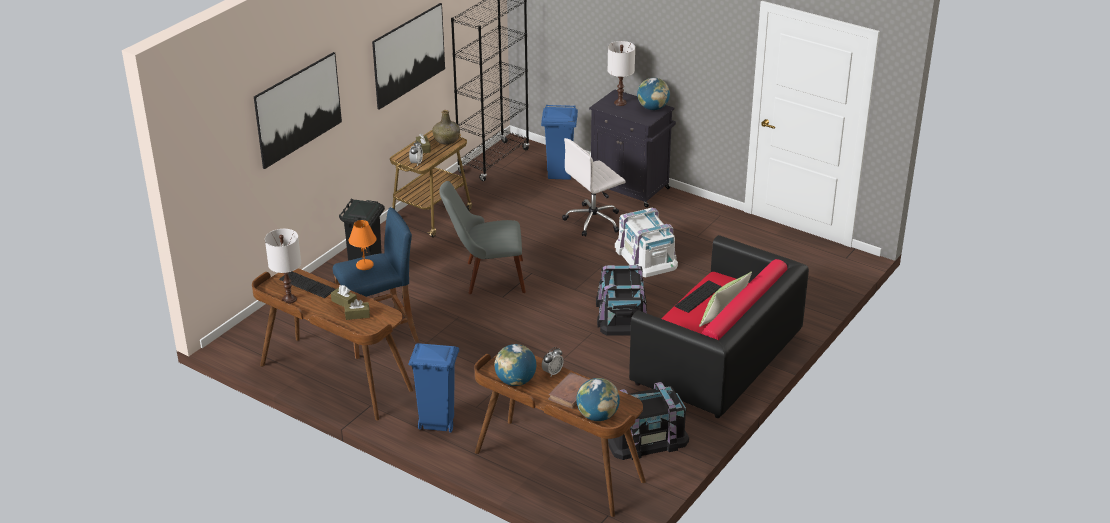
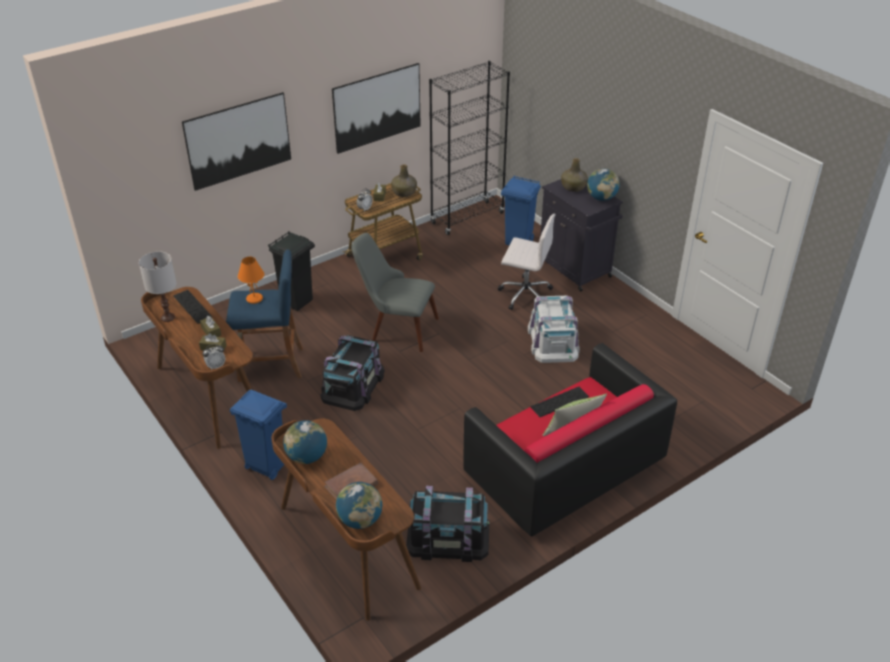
camera: 20 degrees right, 5 degrees up
alarm clock [542,347,564,376] -> alarm clock moved to [203,344,225,370]
white office chair [562,138,625,237] -> white office chair turned 150 degrees counterclockwise [498,214,556,310]
black storage box [596,265,647,336] -> black storage box moved to [321,335,385,411]
white table lamp [608,41,635,106] -> green bottle [561,158,588,192]

